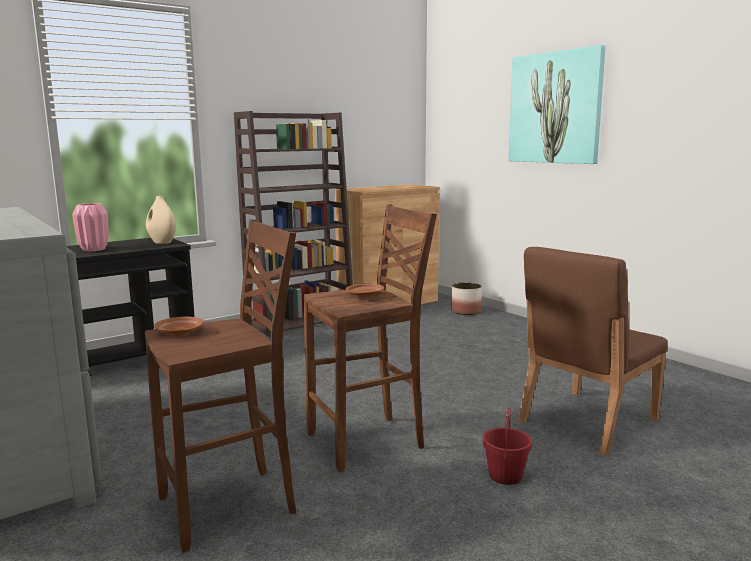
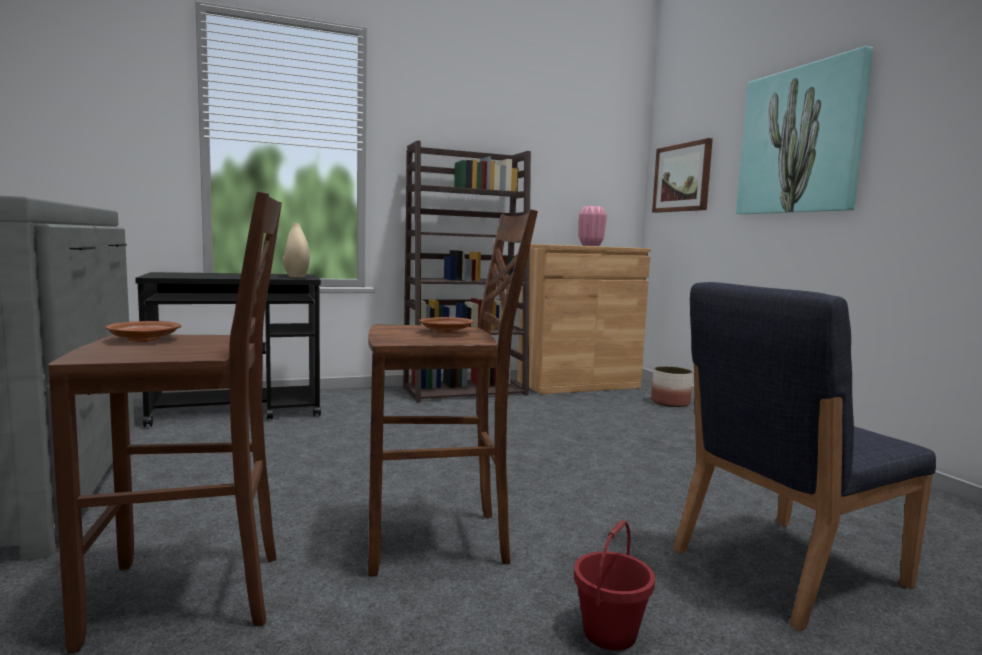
camera: 15 degrees right, 5 degrees down
pink vase [72,203,109,252] -> pink vase moved to [579,206,607,246]
brown chair [518,247,668,455] -> blue chair [673,282,936,631]
none -> picture [652,138,713,213]

